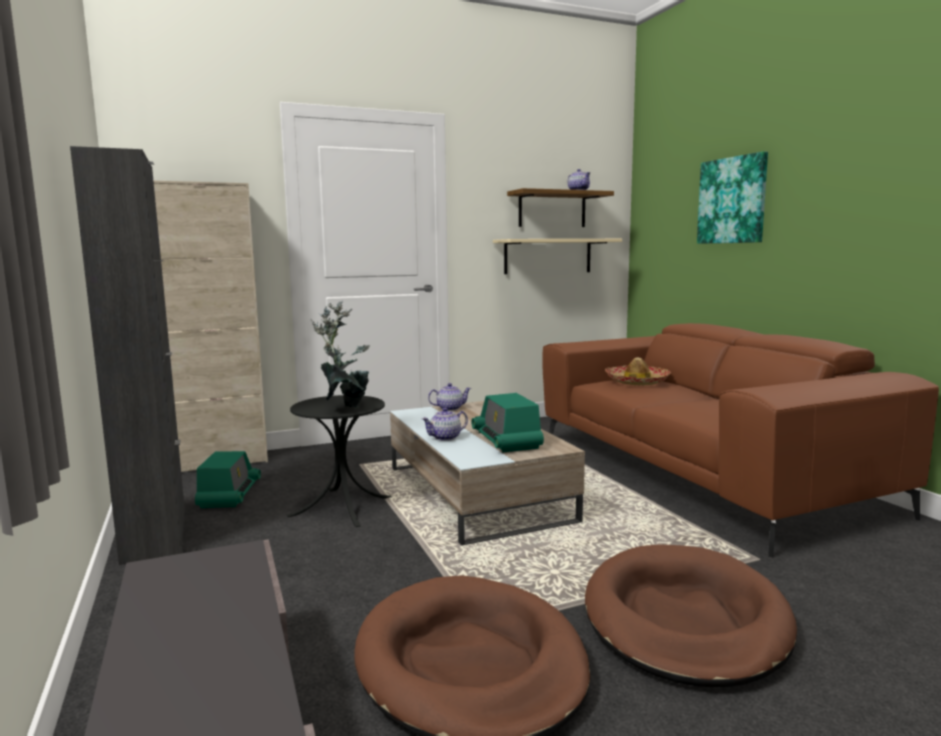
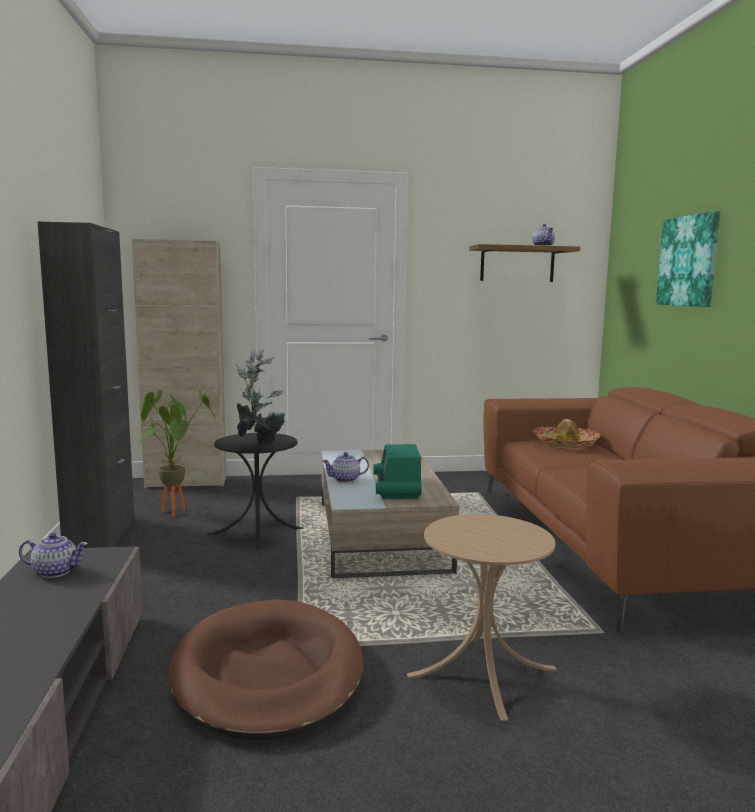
camera: 15 degrees right, 0 degrees up
radio [195,451,261,508] -> potted plant [137,390,215,517]
teapot [428,383,471,411] -> teapot moved to [19,533,88,578]
beige shelf [493,239,622,274] -> none
brown dog bed [585,544,797,687] -> beige side table [407,514,557,721]

